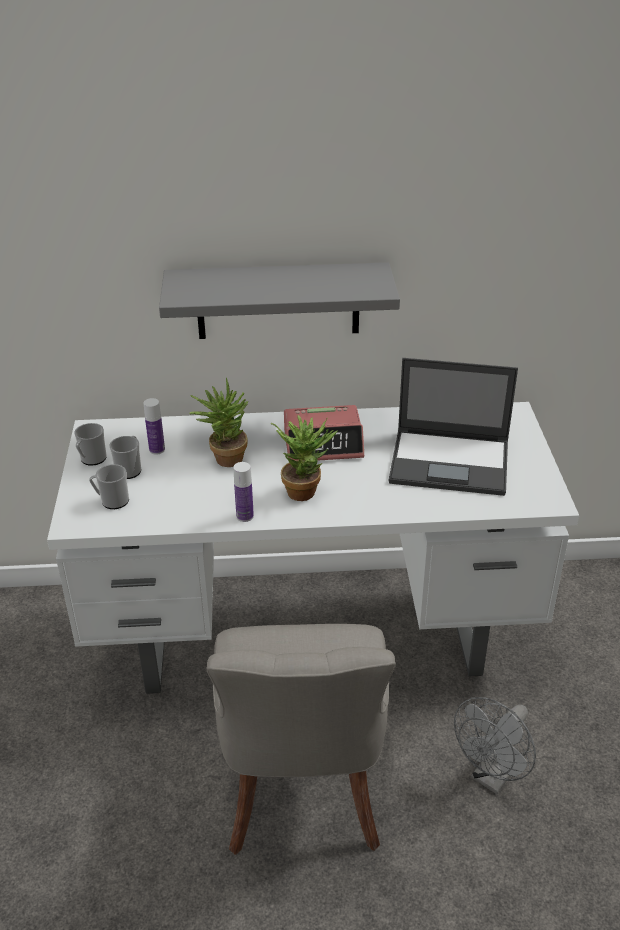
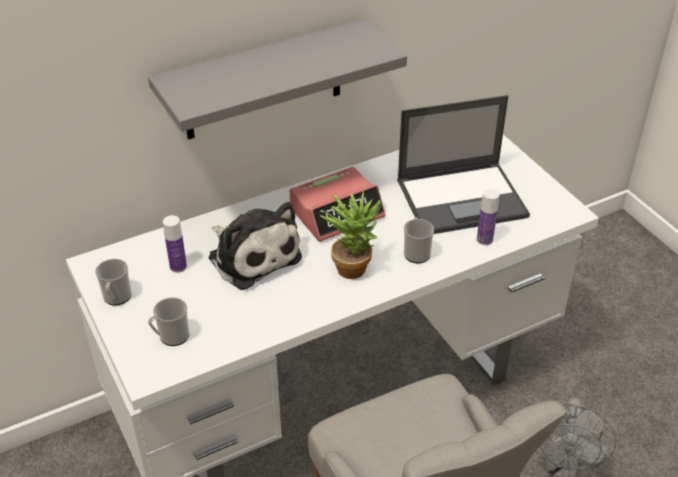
camera: 25 degrees left, 5 degrees up
mug [109,436,141,479] -> mug moved to [404,218,434,263]
potted plant [189,377,248,467] -> plush toy [209,202,302,290]
bottle [234,462,254,522] -> bottle moved to [477,189,499,245]

